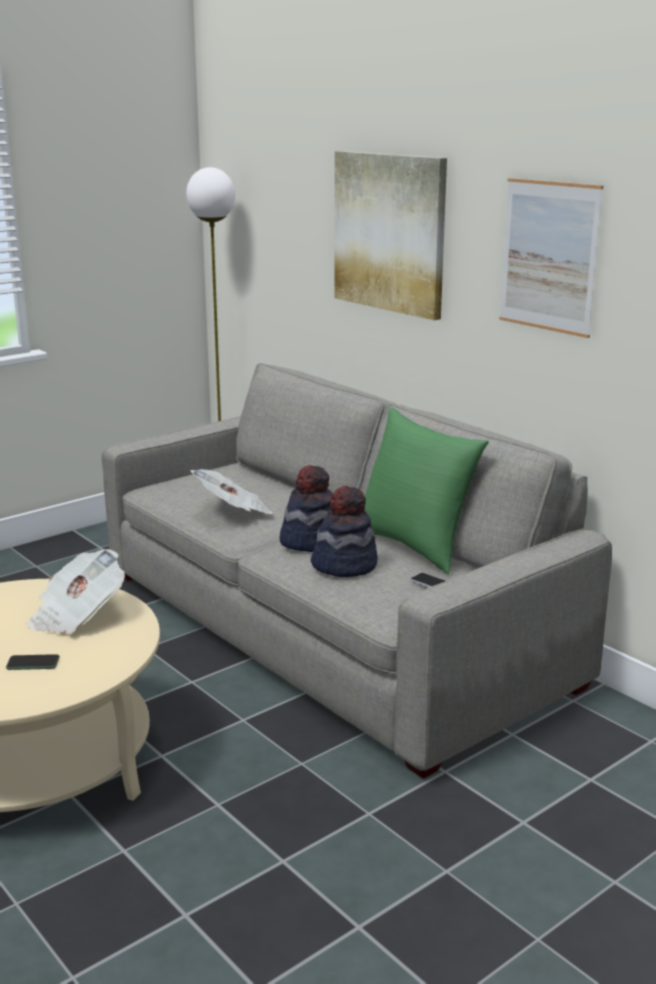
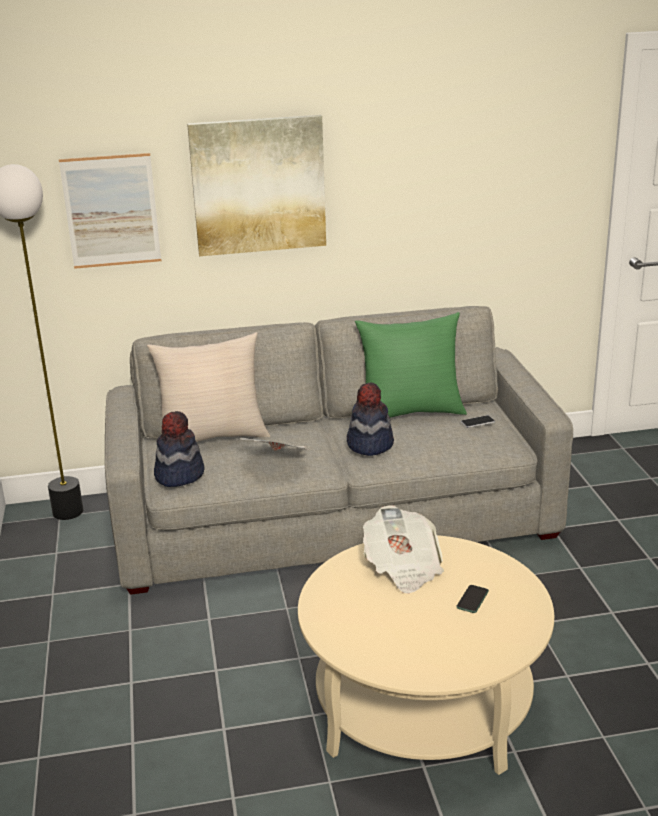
camera: 60 degrees left, 5 degrees up
hat [311,486,378,577] -> hat moved to [154,411,204,487]
picture [499,178,603,338] -> picture moved to [59,153,161,269]
none -> beige pillow [147,332,270,442]

